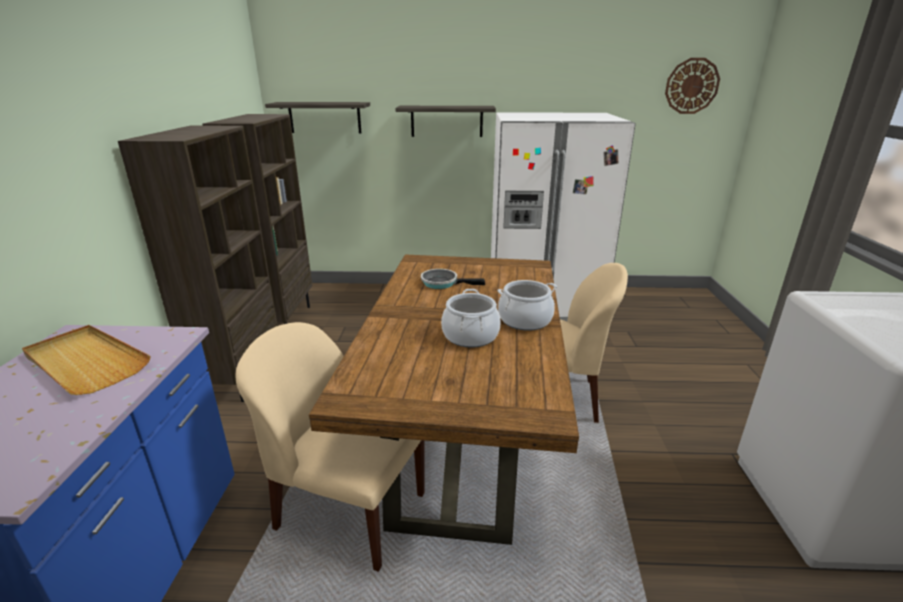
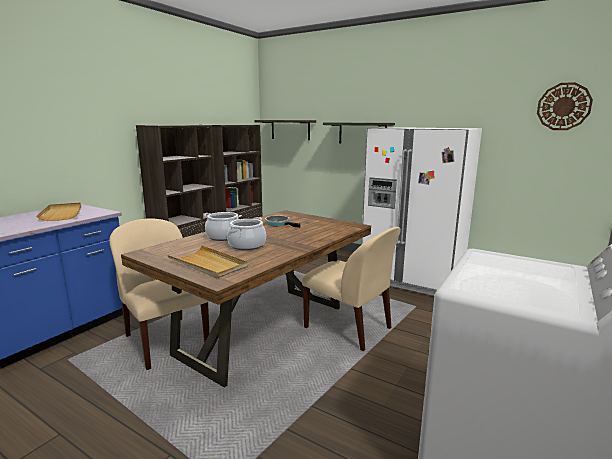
camera: 30 degrees right, 10 degrees down
cooking pot [498,280,557,331] -> cooking pot moved to [204,212,242,241]
none -> beige tray [167,245,248,279]

